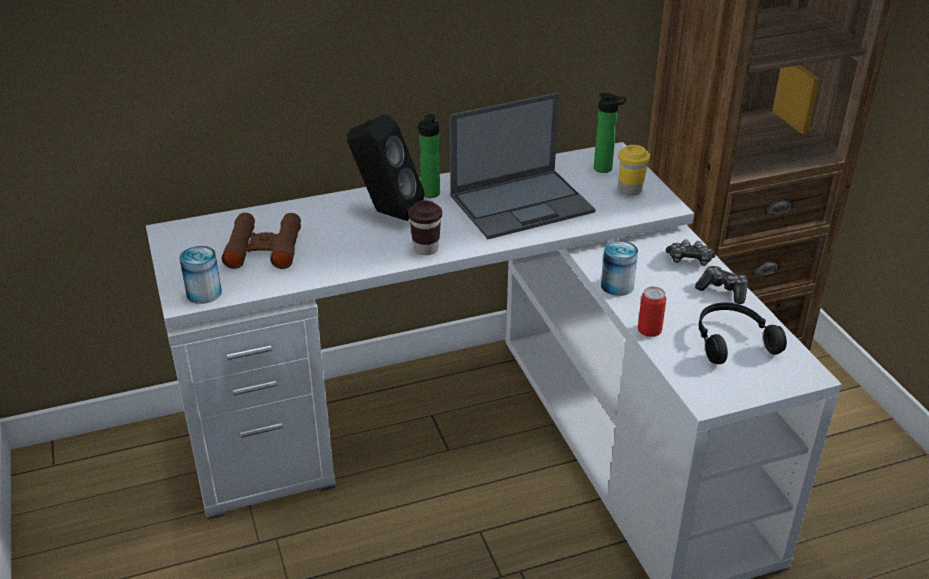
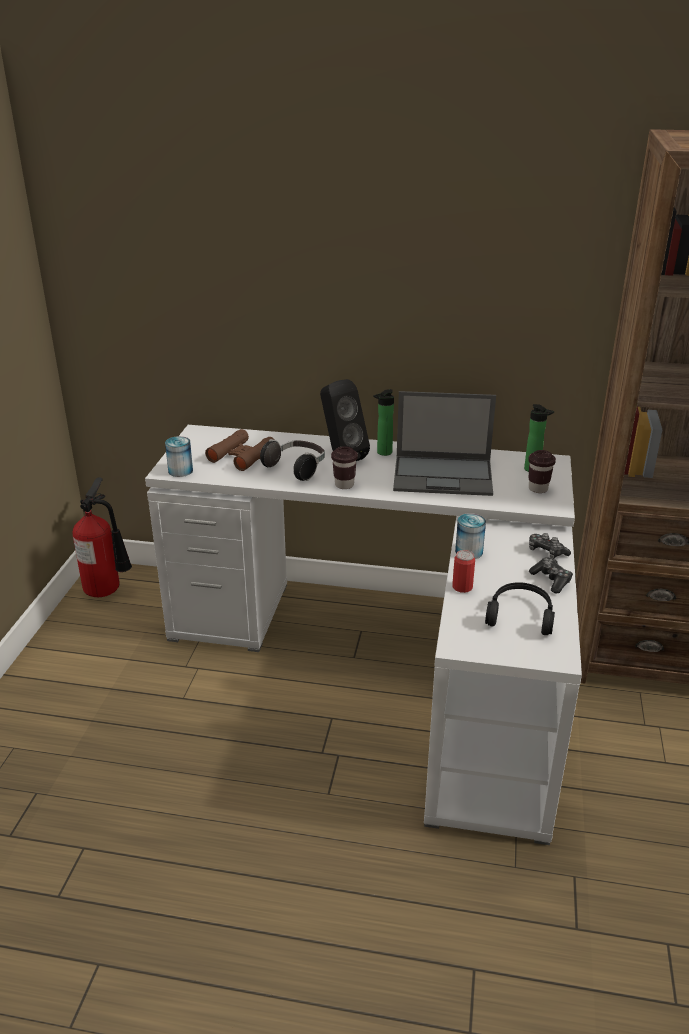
camera: 30 degrees right, 5 degrees down
yellow cup [618,145,650,196] -> brown cup [528,450,556,493]
none -> fire extinguisher [72,477,132,597]
none -> headphones [260,439,325,481]

